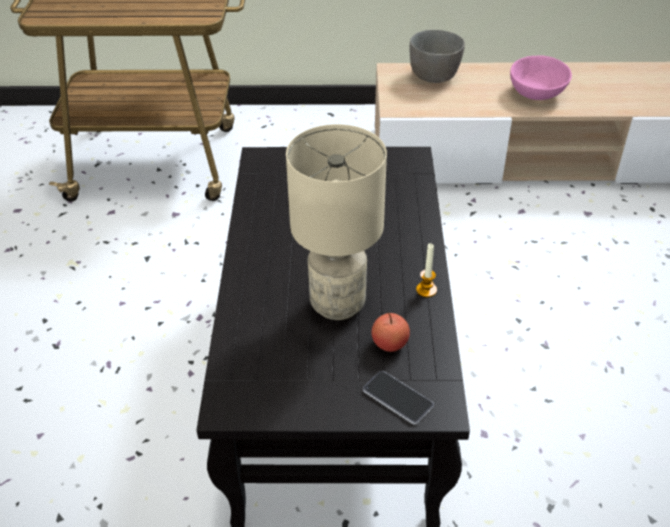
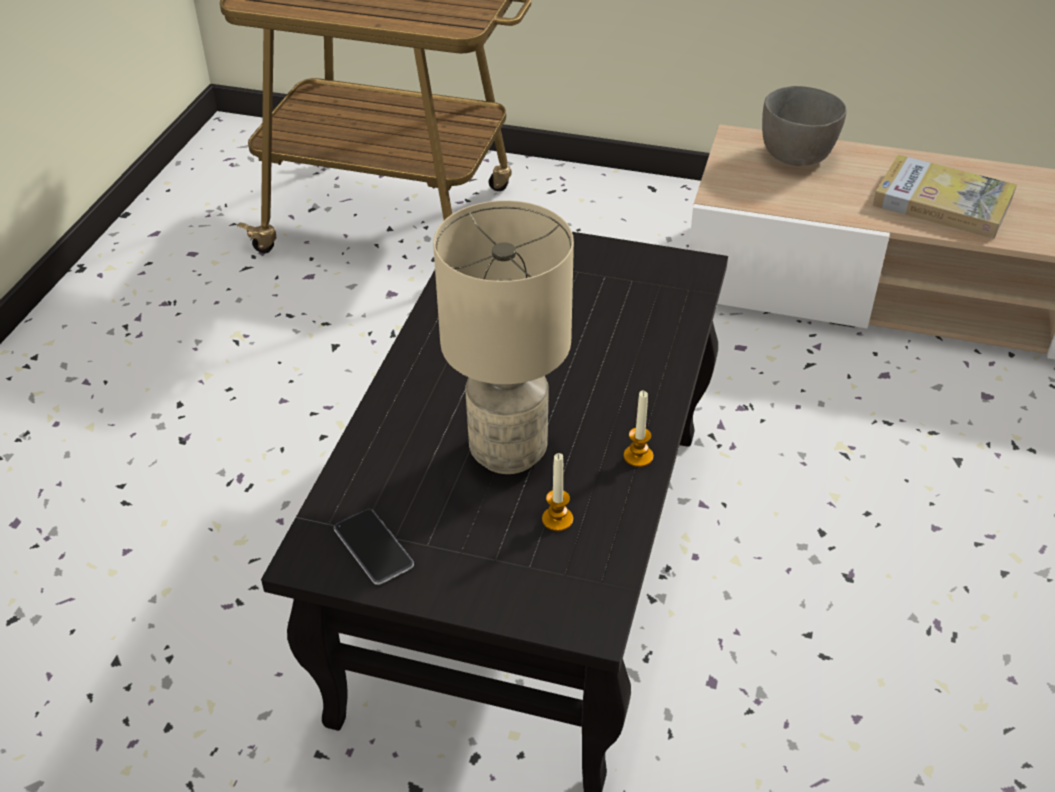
camera: 15 degrees right, 0 degrees up
phone [363,371,434,424] -> phone moved to [334,509,414,585]
apple [371,312,410,352] -> candle [542,453,573,531]
pink bowl [510,55,572,100] -> book [873,155,1017,238]

